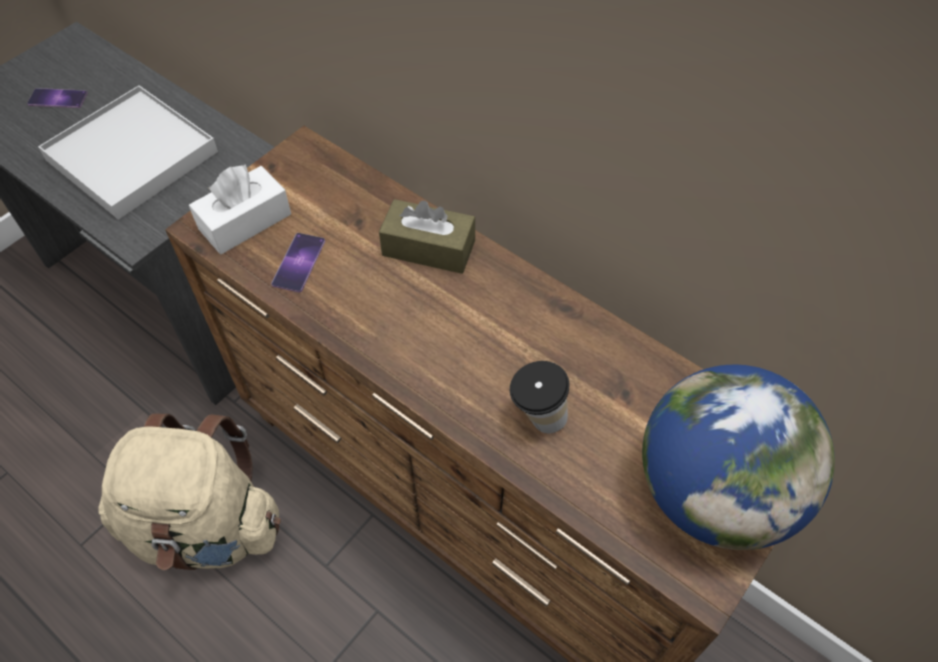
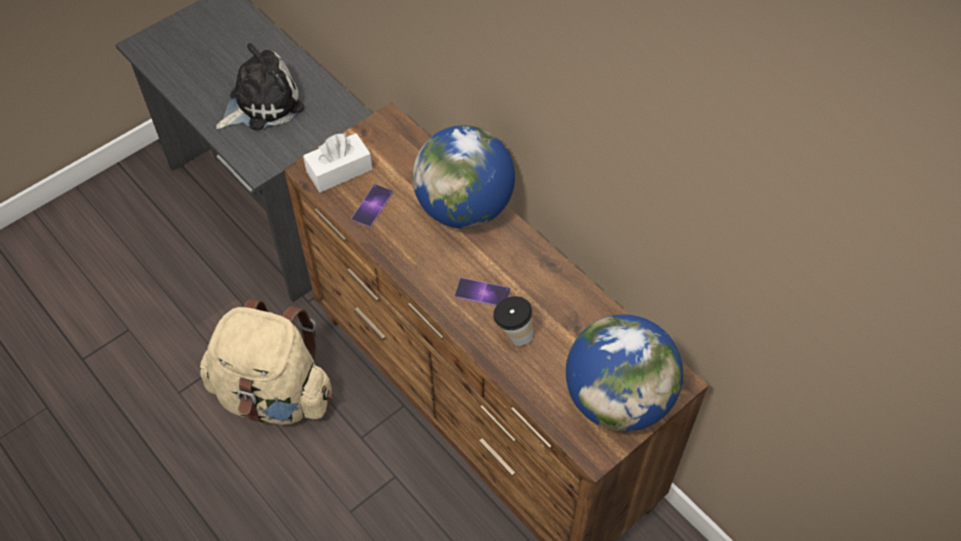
camera: 10 degrees right, 0 degrees up
phone [27,88,88,108] -> phone moved to [455,278,510,306]
white tray [38,85,218,220] -> plush toy [216,43,304,131]
brown tissue box [379,199,475,274] -> globe [412,125,515,228]

